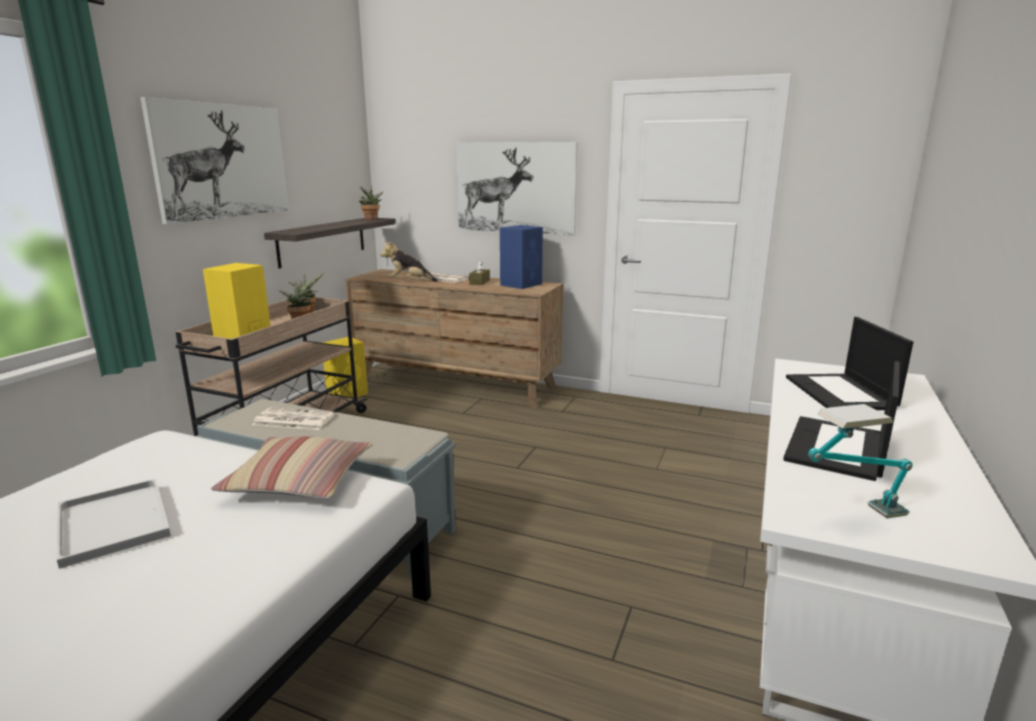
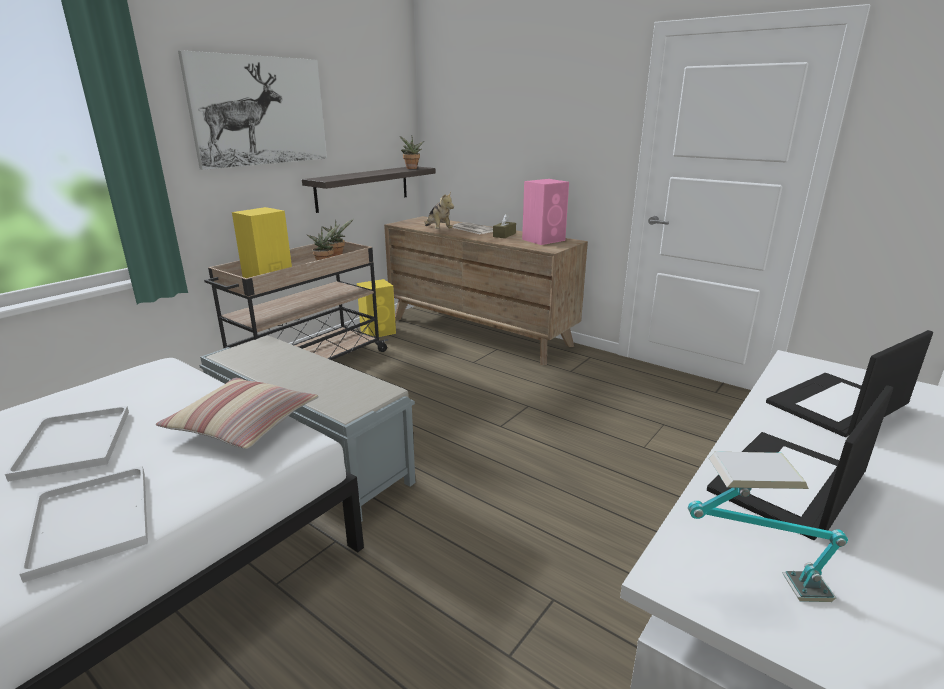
camera: 15 degrees right, 5 degrees up
newspaper [252,407,335,430] -> none
plush toy [381,241,438,282] -> plush toy turned 135 degrees counterclockwise [424,192,454,229]
picture [456,142,578,235] -> none
blue speaker [500,225,543,289] -> pink speaker [522,179,569,245]
laptop [786,317,913,410] -> laptop turned 45 degrees clockwise [766,330,933,437]
none -> white tray [19,466,148,583]

